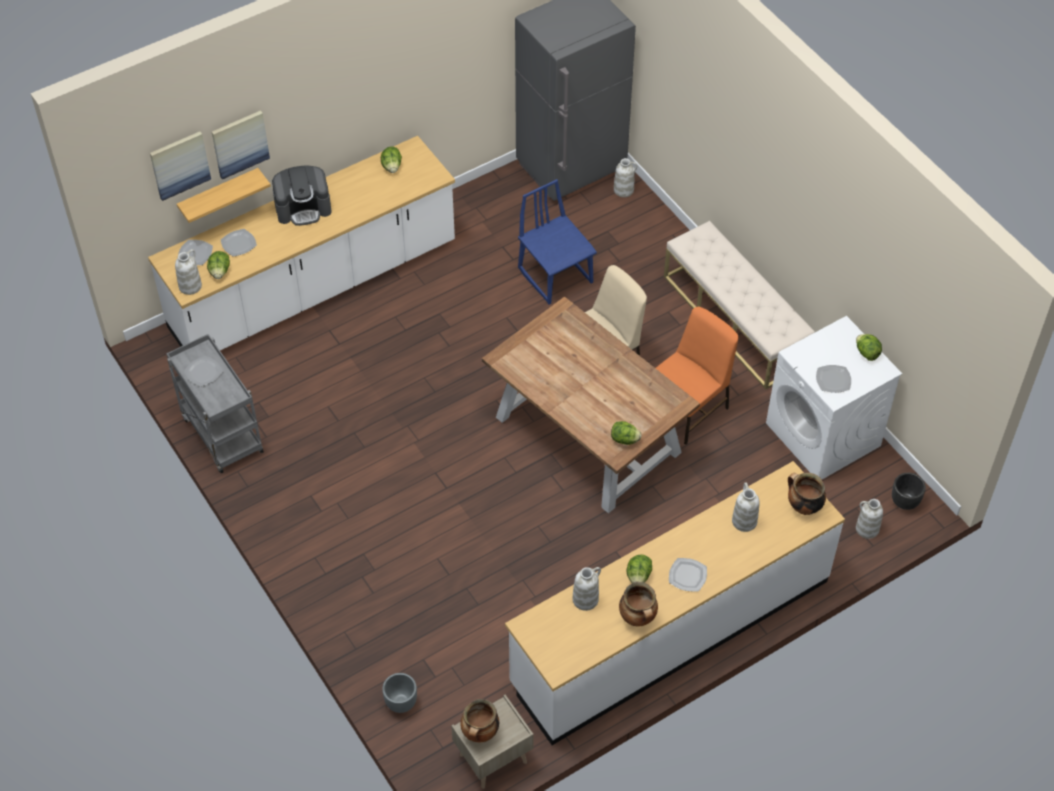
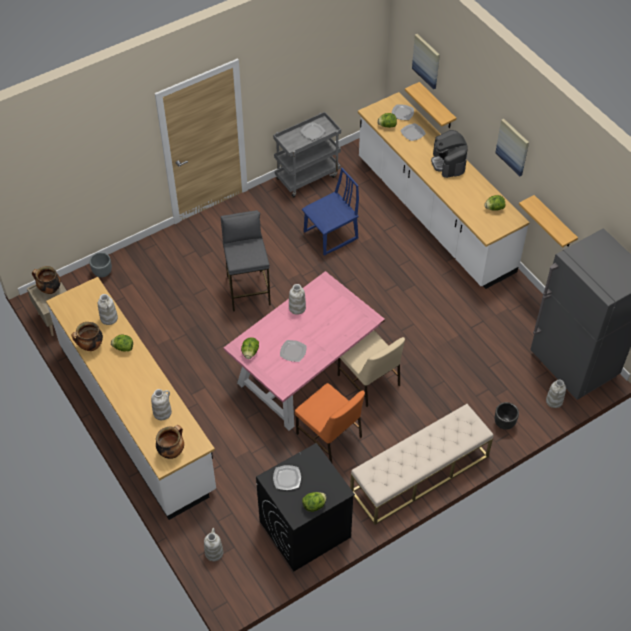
camera: 90 degrees right, 0 degrees up
white vase [175,249,202,295] -> white vase moved to [289,284,306,315]
picture [212,110,270,179] -> picture moved to [495,119,529,176]
brown dining table [482,296,700,513] -> pink dining table [224,271,385,431]
blue chair [518,179,597,305] -> blue chair moved to [302,168,359,256]
plate [669,558,707,592] -> plate moved to [280,340,306,362]
white washing machine [766,316,903,479] -> black washing machine [256,443,355,571]
black planter [892,473,926,510] -> black planter moved to [495,402,519,430]
none -> grey stool [221,210,271,311]
none -> shelf [519,195,578,248]

